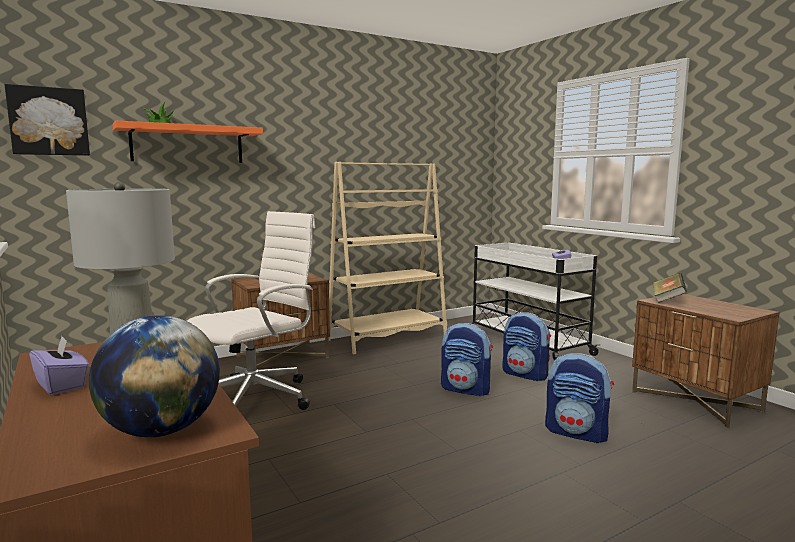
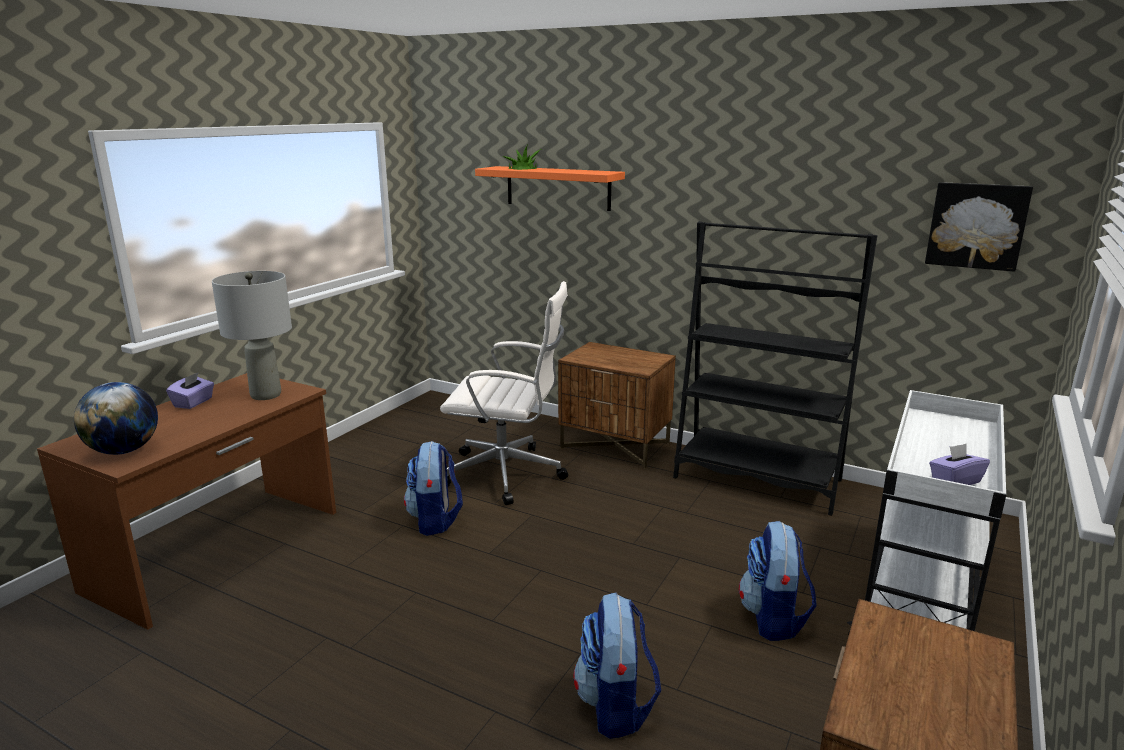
camera: 60 degrees right, 10 degrees up
picture [5,84,90,156] -> picture moved to [925,182,1033,272]
beige bookcase [329,162,447,354] -> black bookcase [673,221,877,516]
backpack [441,323,493,396] -> backpack moved to [404,441,463,536]
book [653,273,687,303] -> none

